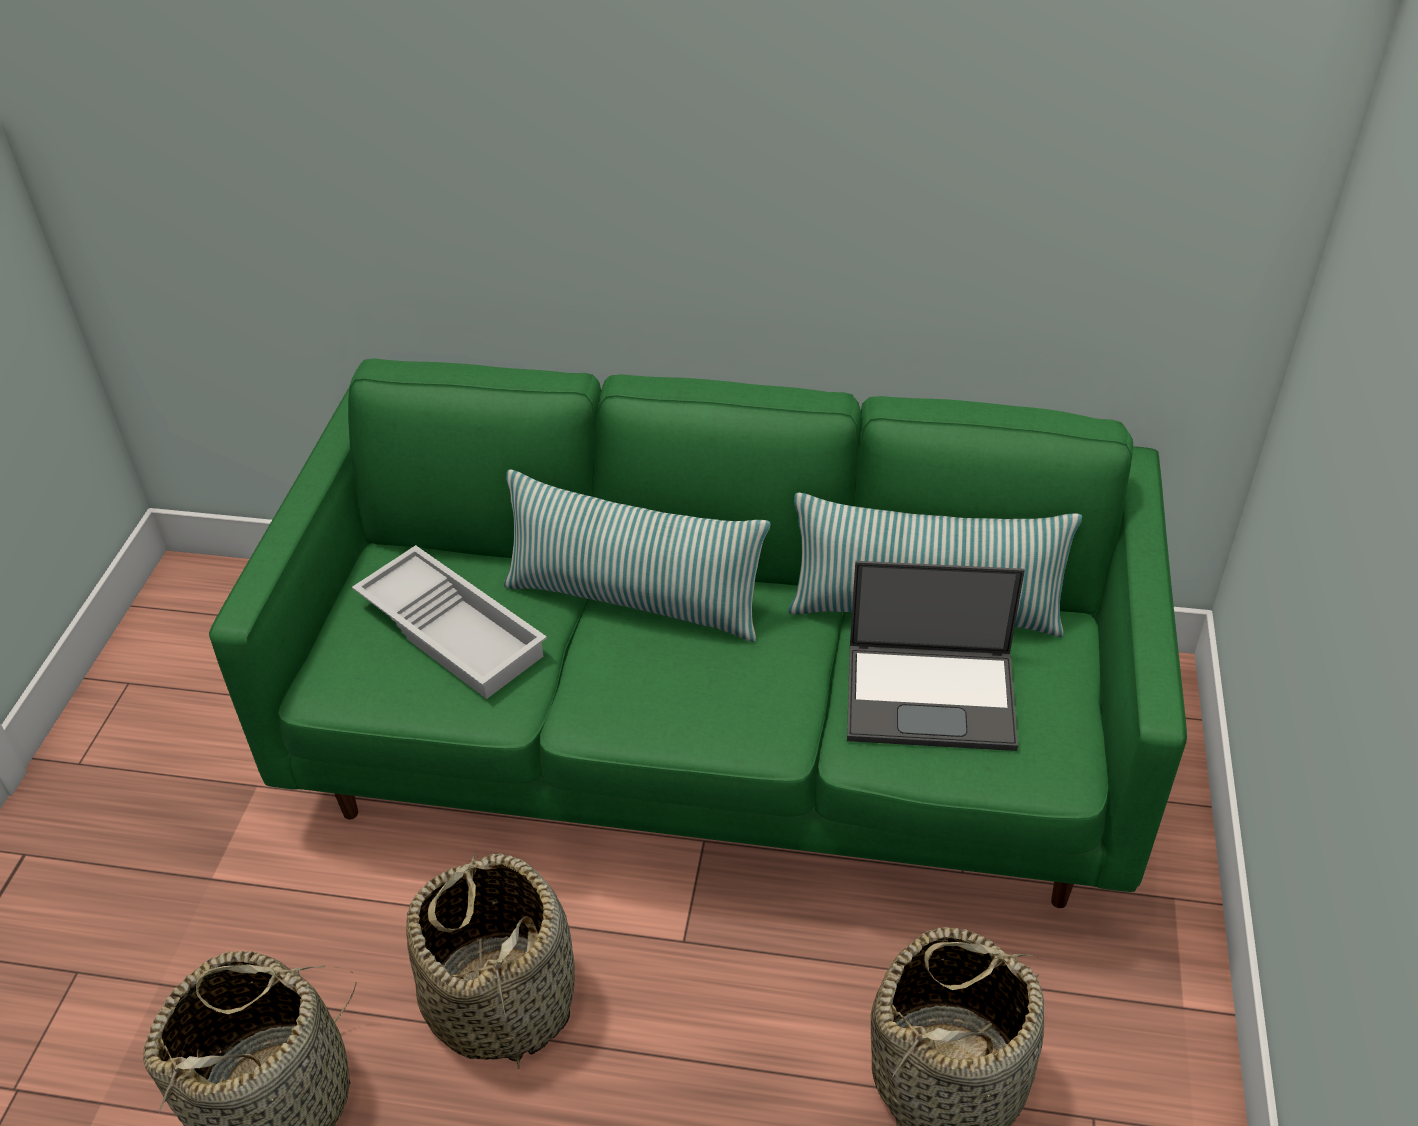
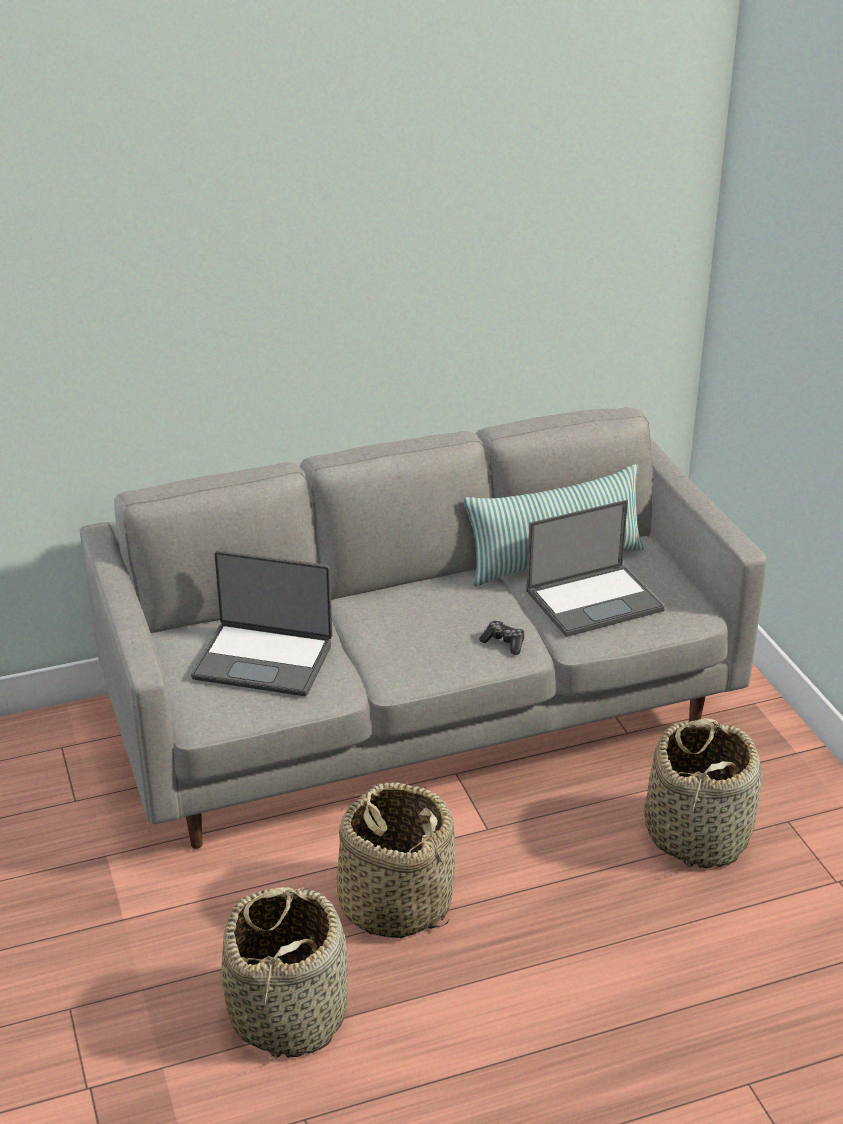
camera: 30 degrees left, 10 degrees down
green sofa [209,359,1187,908] -> grey sofa [80,407,767,849]
white tray [352,545,547,699] -> laptop [191,550,333,696]
pillow [504,470,770,642] -> none
none -> game controller [479,621,524,655]

